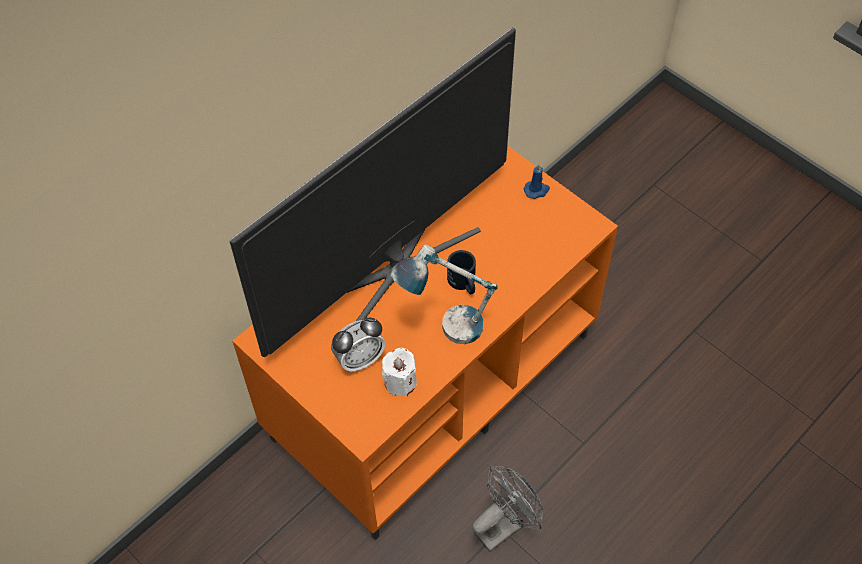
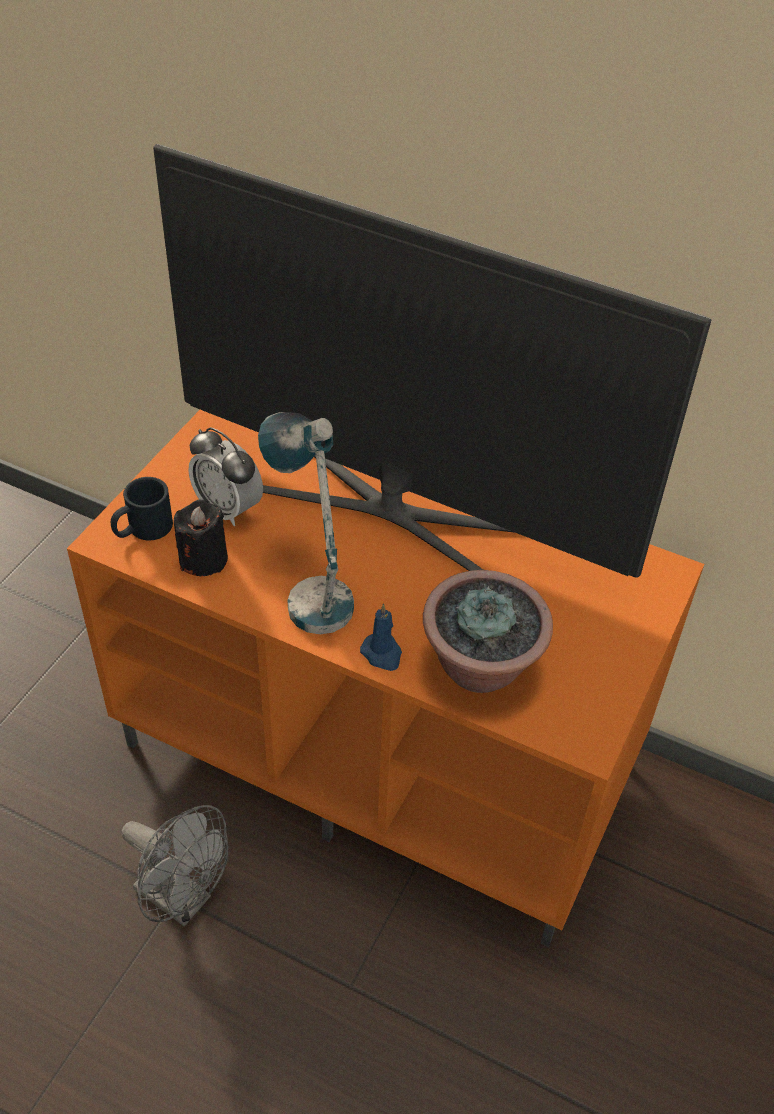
camera: 70 degrees right, 10 degrees down
white candle [382,348,417,396] -> black candle [174,500,228,576]
black mug [447,250,476,294] -> black mug moved to [111,477,173,540]
blue candle [524,164,550,199] -> blue candle moved to [360,604,402,671]
none -> potted plant [423,570,553,693]

